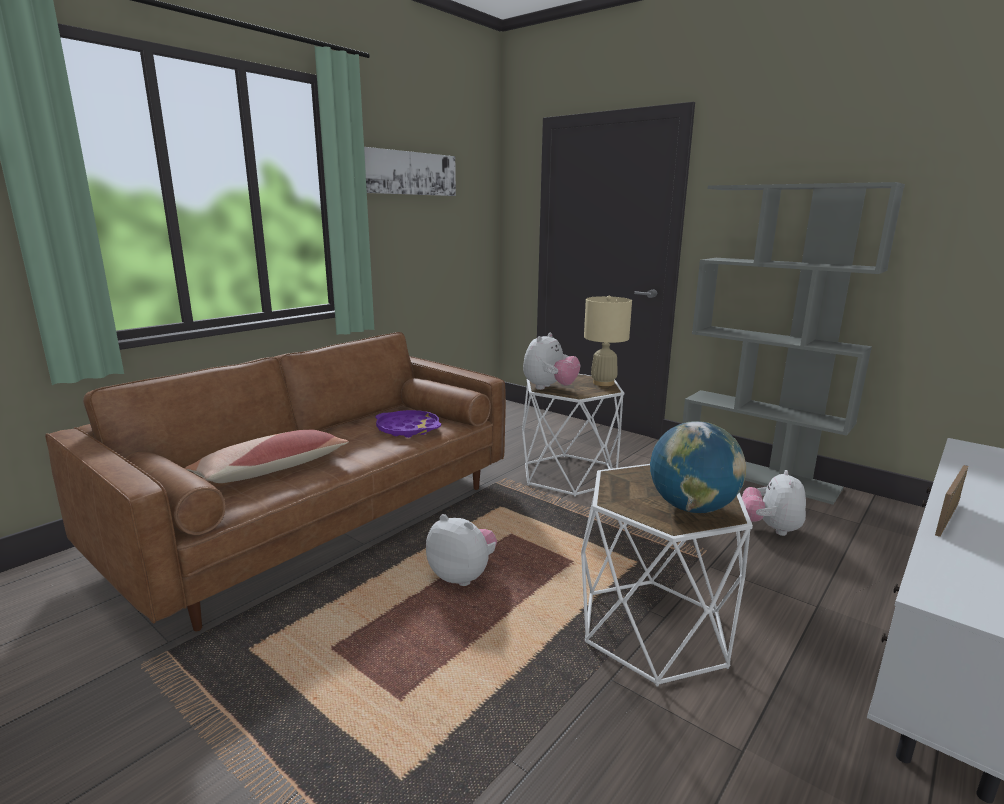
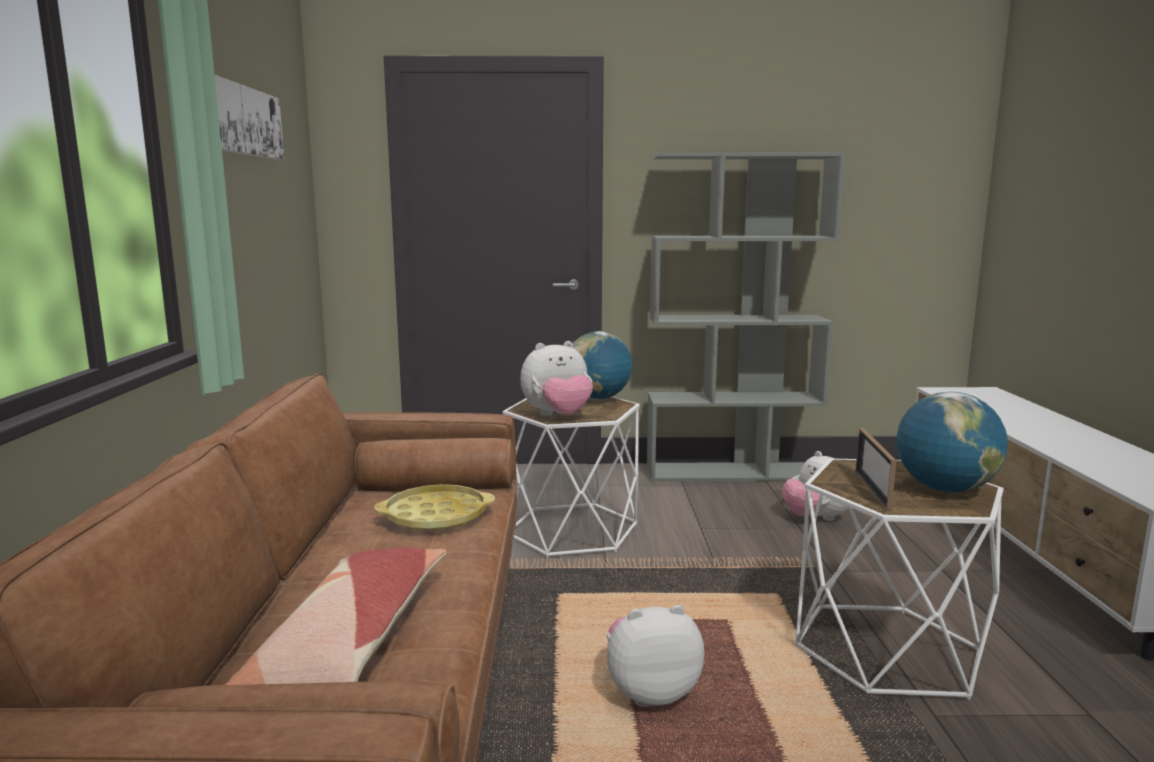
camera: 40 degrees left, 5 degrees down
purple tray [376,410,441,438] -> yellow tray [374,484,495,531]
plush toy [523,333,580,390] -> plush toy turned 75 degrees clockwise [520,341,593,416]
beige table lamp [584,296,632,386] -> globe [573,331,632,400]
picture frame [935,465,968,537] -> picture frame moved to [856,428,896,511]

